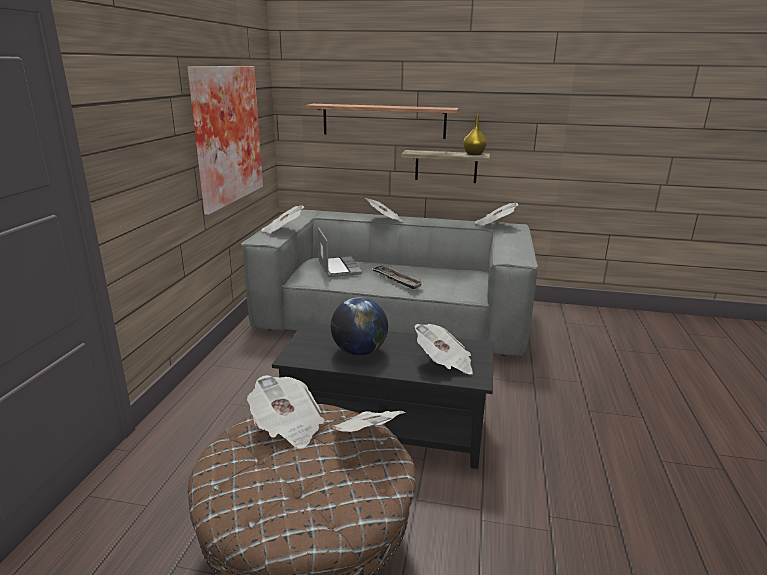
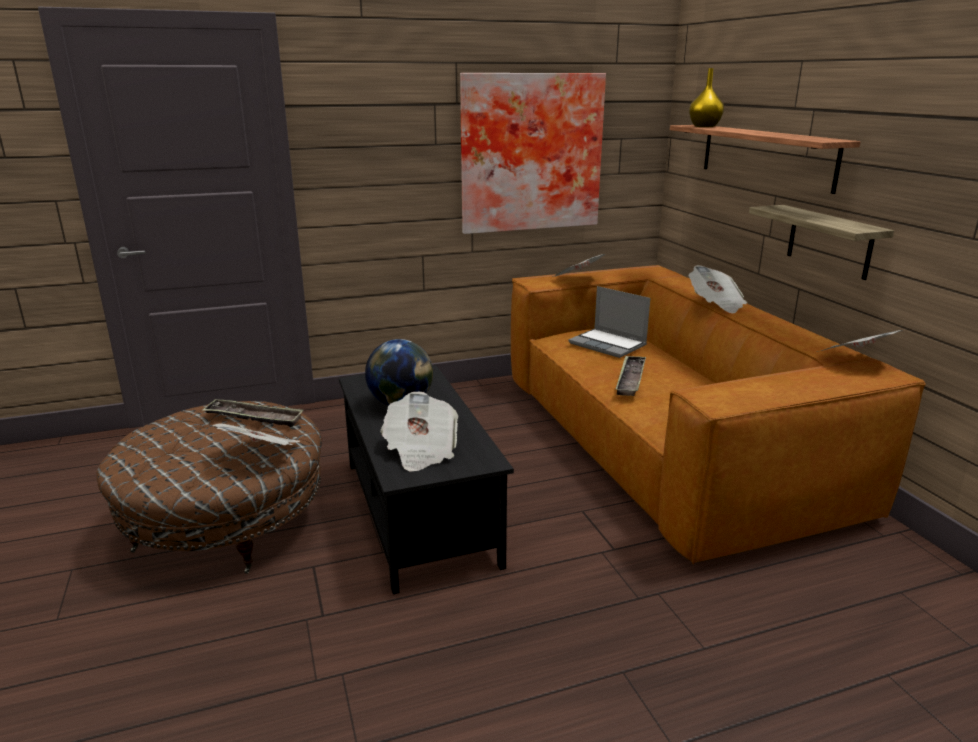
camera: 60 degrees right, 0 degrees up
grey sofa [241,210,538,356] -> brown sofa [511,265,926,565]
newspaper [247,375,325,449] -> tray [203,399,304,427]
laptop [318,227,362,277] -> laptop turned 90 degrees clockwise [568,286,650,358]
yellow vase [463,114,487,155] -> yellow vase moved to [689,68,724,127]

